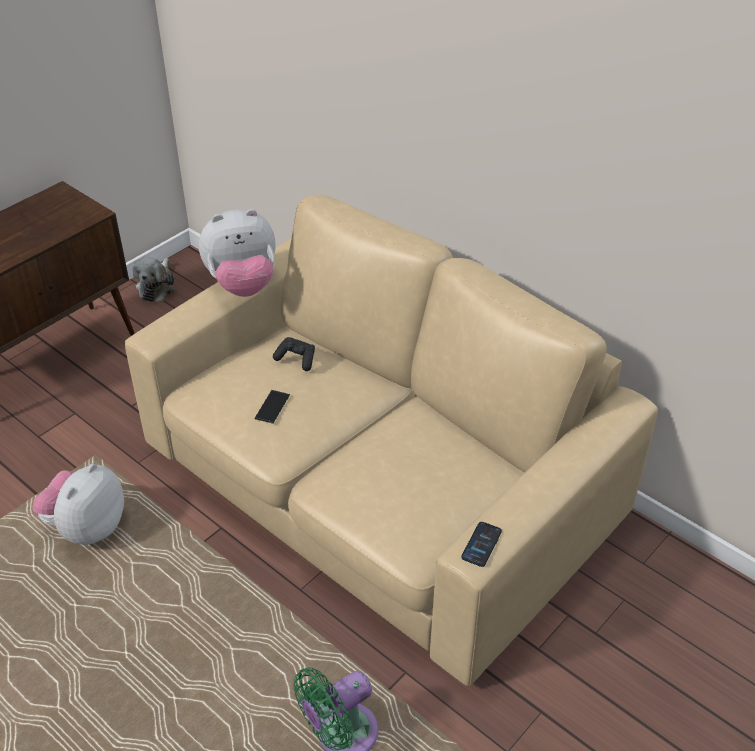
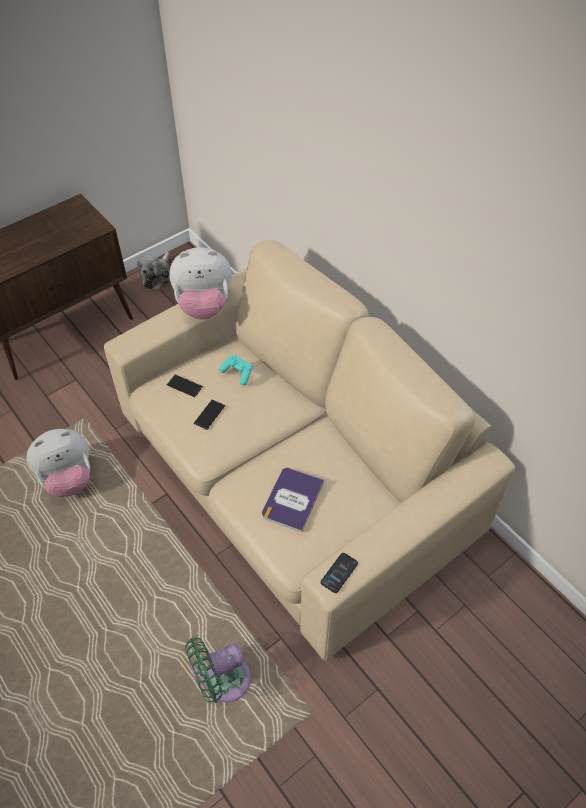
camera: 10 degrees right, 10 degrees up
plush toy [32,463,124,545] -> plush toy turned 150 degrees counterclockwise [27,429,90,497]
black game controller [273,337,315,371] -> turquoise game controller [219,355,253,386]
none -> phone [167,374,203,397]
none -> book [262,468,324,532]

